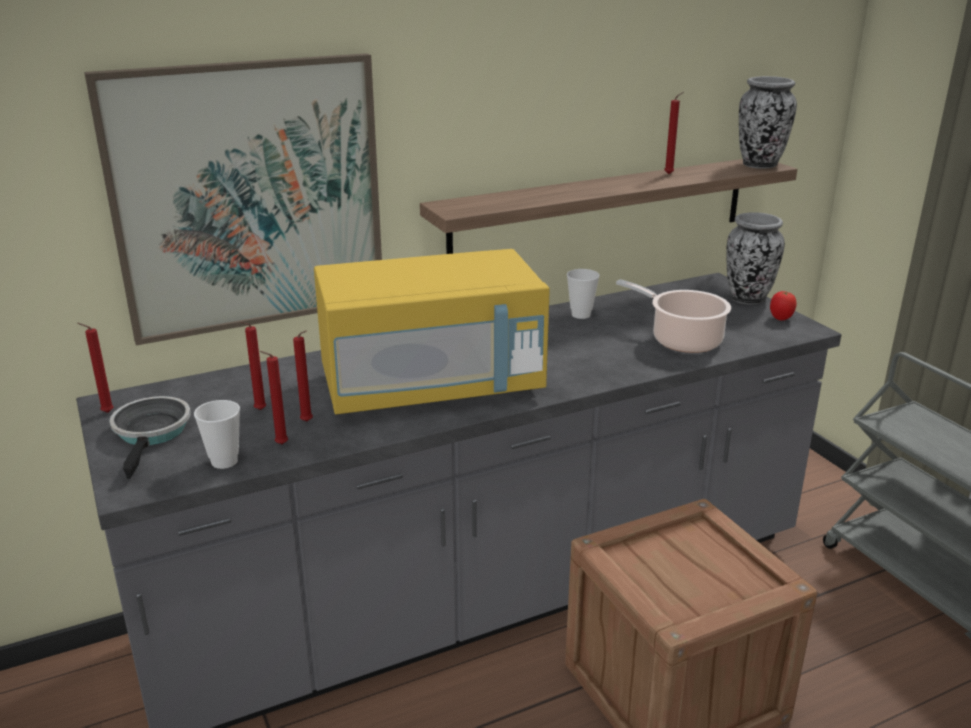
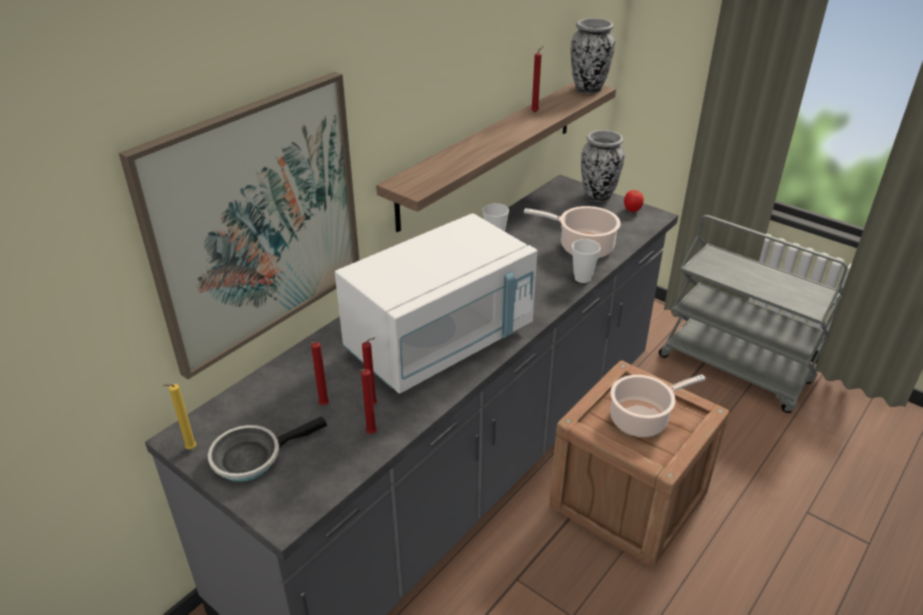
camera: 25 degrees left, 10 degrees up
red candle [77,323,114,413] -> yellow candle [163,384,196,449]
frying pan [110,396,191,479] -> frying pan turned 90 degrees counterclockwise [208,417,327,482]
cup [194,400,240,469] -> cup moved to [572,239,601,283]
yellow microwave [314,249,550,414] -> white microwave [335,214,538,394]
none -> cooking pot [610,375,706,437]

